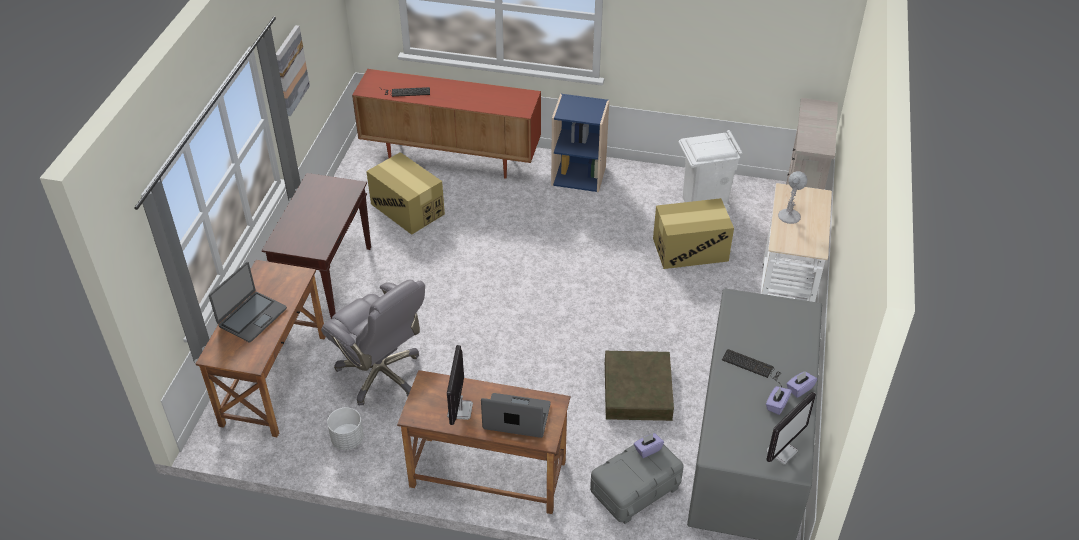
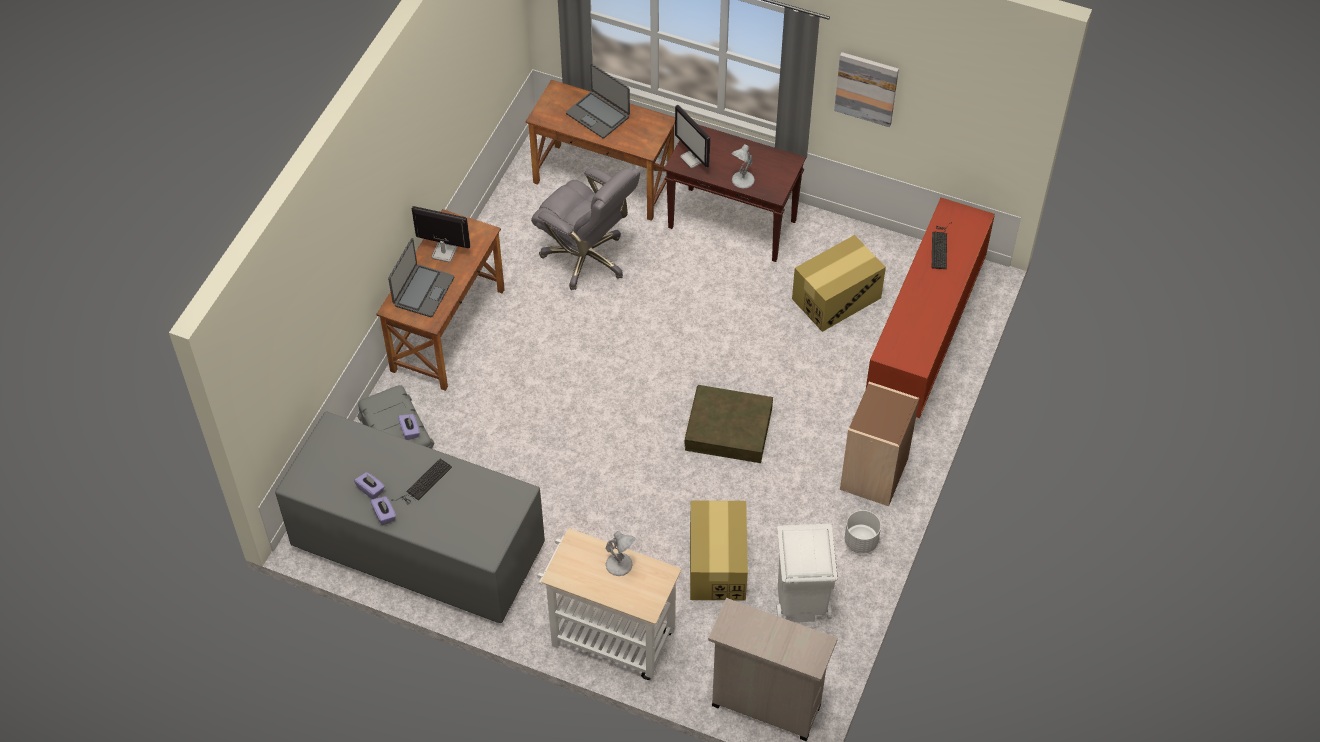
camera: 100 degrees right, 10 degrees up
grey office chair [321,280,425,406] -> grey office chair turned 105 degrees counterclockwise [531,168,640,290]
white planter [327,407,364,450] -> white planter moved to [845,510,881,554]
blue bookcase [551,94,609,192] -> brown bookcase [840,382,919,506]
brown storage box [605,351,674,421] -> brown storage box moved to [684,385,773,463]
monitor [766,392,816,464] -> monitor moved to [675,105,710,168]
none -> white table lamp [732,144,755,189]

